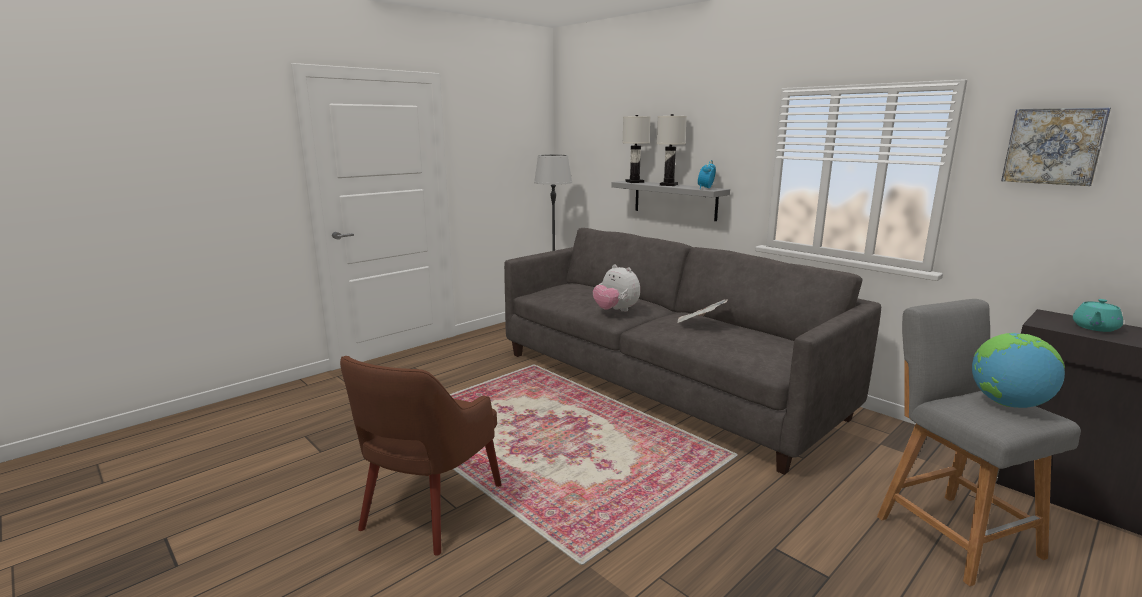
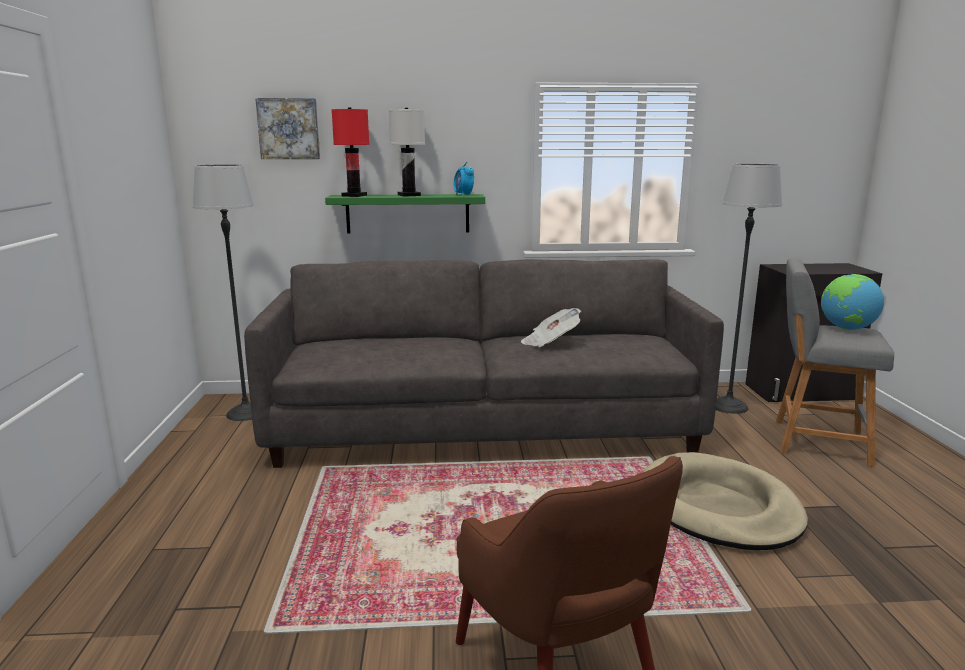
camera: 50 degrees left, 0 degrees up
plush toy [593,264,640,312] -> none
grey shelf [611,181,730,221] -> green shelf [325,194,485,234]
white table lamp [622,115,651,183] -> red table lamp [332,107,370,197]
picture [1001,108,1111,186] -> picture moved to [255,98,320,159]
turquoise teapot [1073,299,1123,332] -> none
none -> beige dog bed [644,452,808,550]
none -> floor lamp [716,164,782,414]

